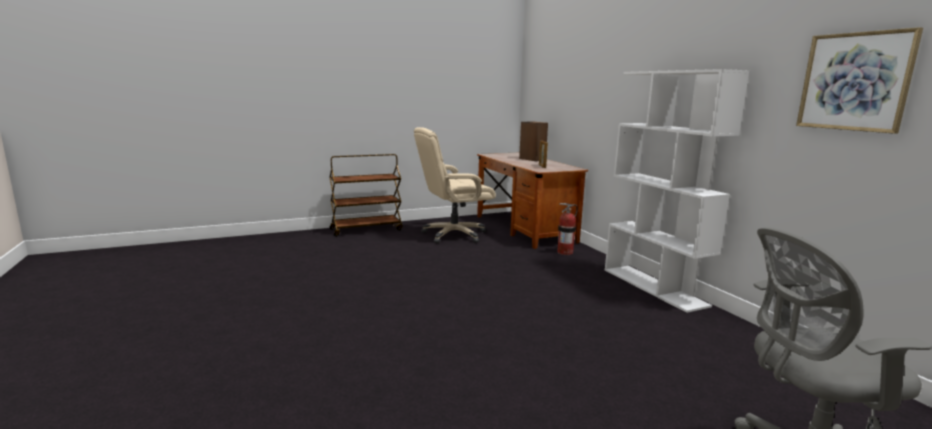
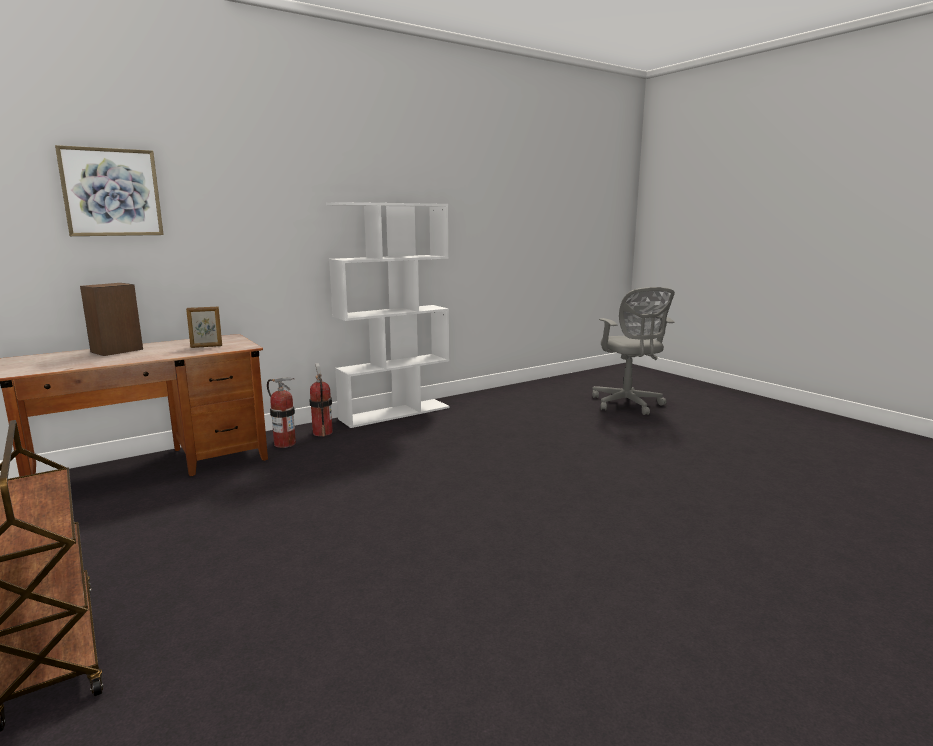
camera: 100 degrees left, 0 degrees up
beige office chair [414,127,496,243] -> none
picture [796,27,923,134] -> picture moved to [55,145,164,236]
none -> fire extinguisher [309,363,333,437]

